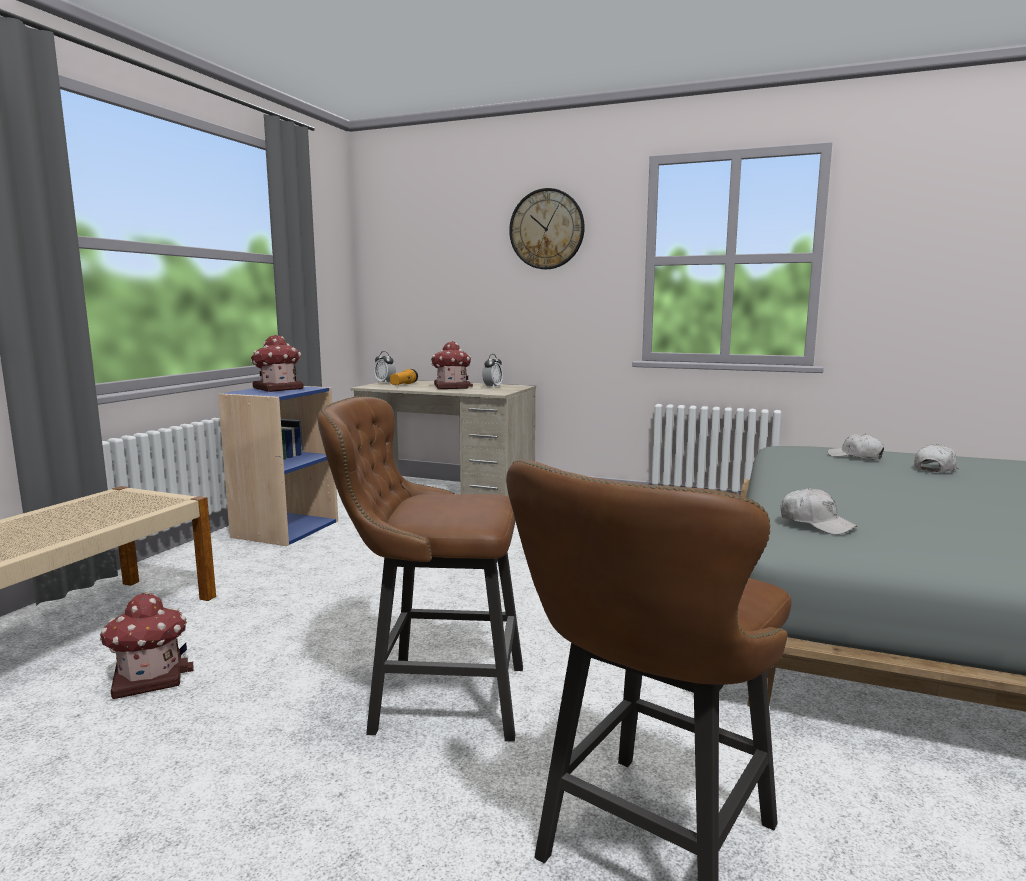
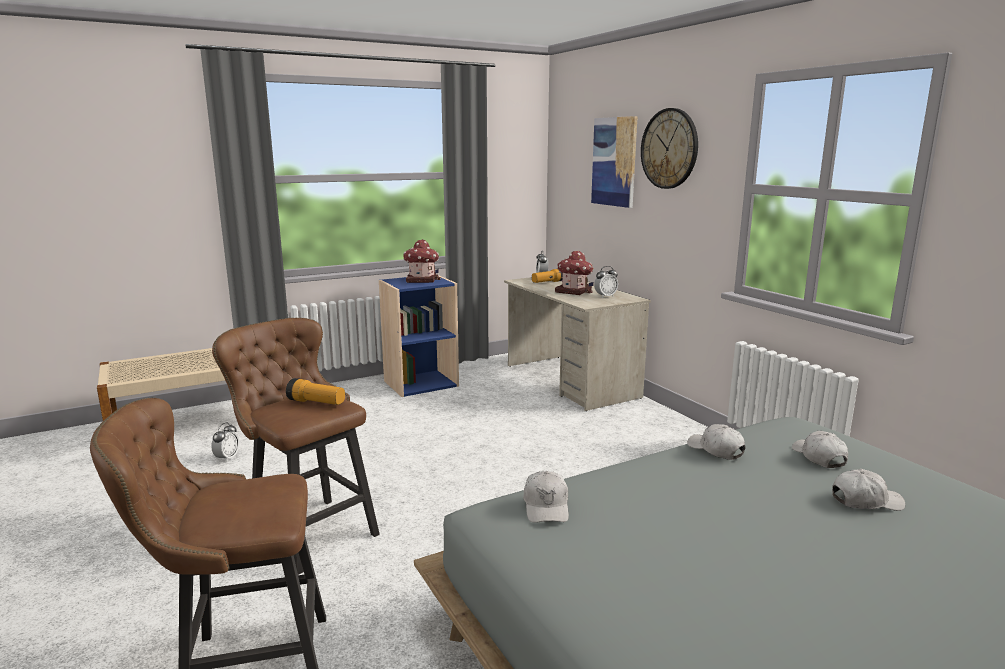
camera: 40 degrees right, 5 degrees up
toy house [100,593,194,699] -> alarm clock [211,423,240,462]
none -> flashlight [286,378,345,405]
none -> picture [591,116,638,208]
none -> white cap [687,424,746,460]

